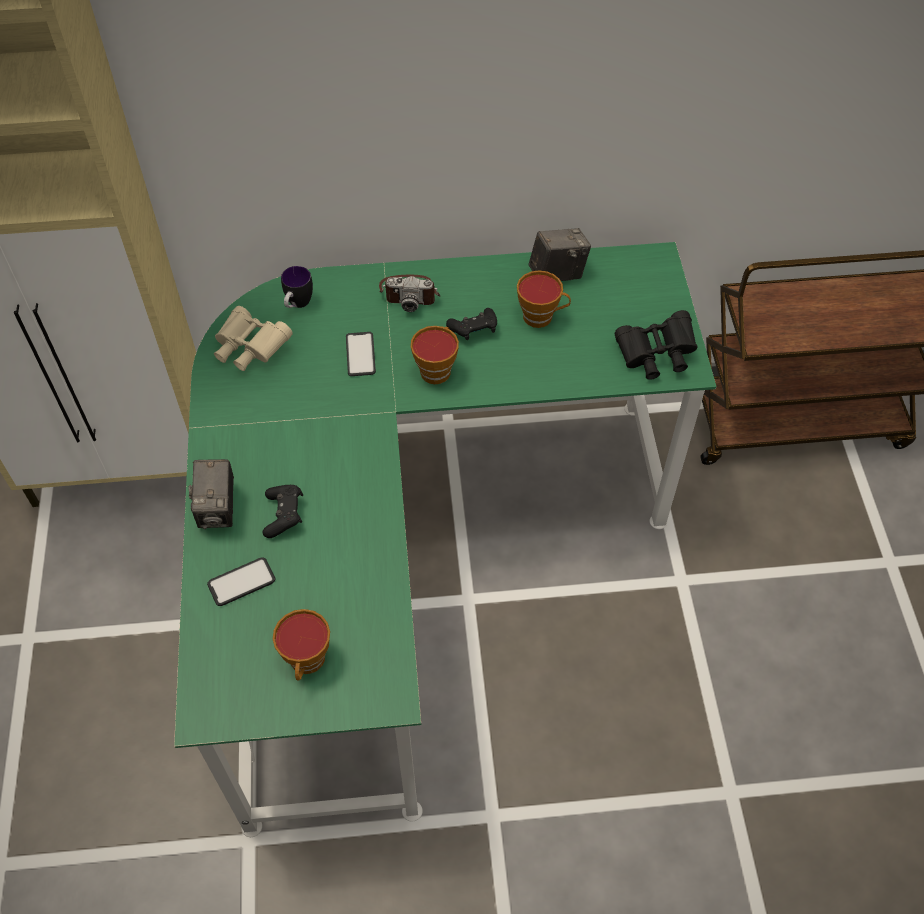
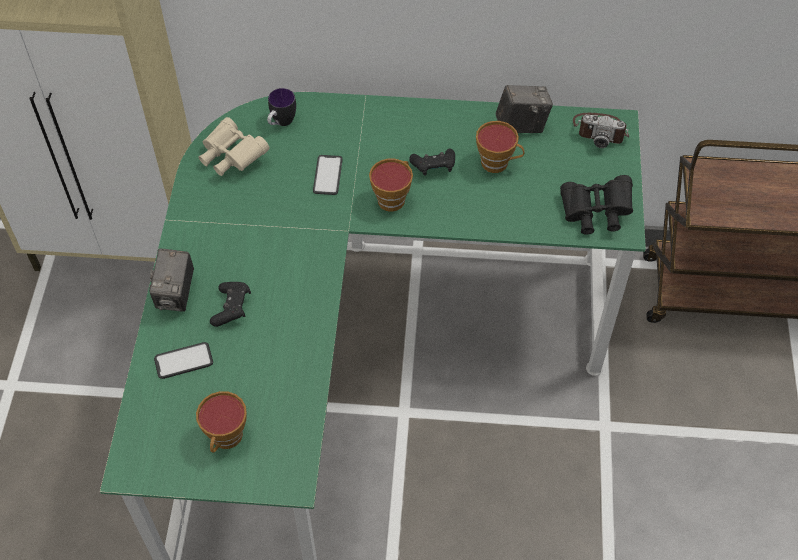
camera: 10 degrees right, 0 degrees up
camera [379,275,440,312] -> camera moved to [573,113,629,148]

